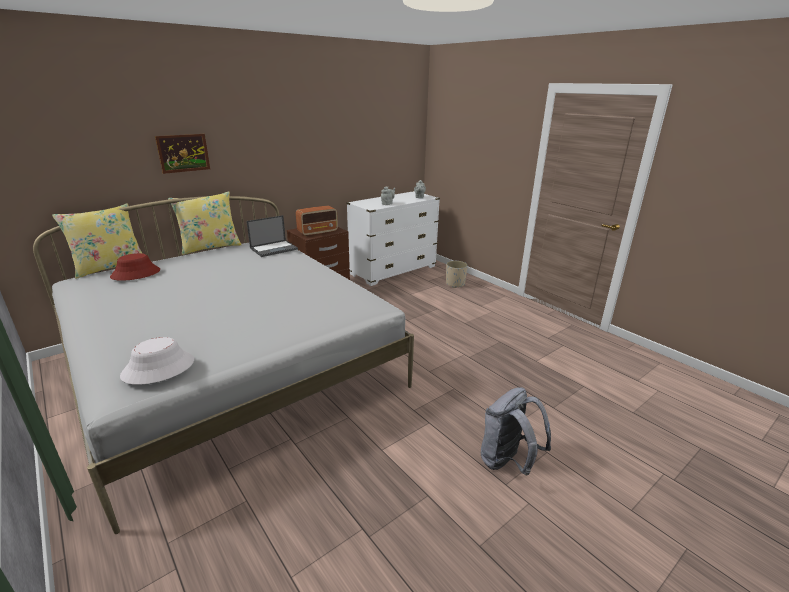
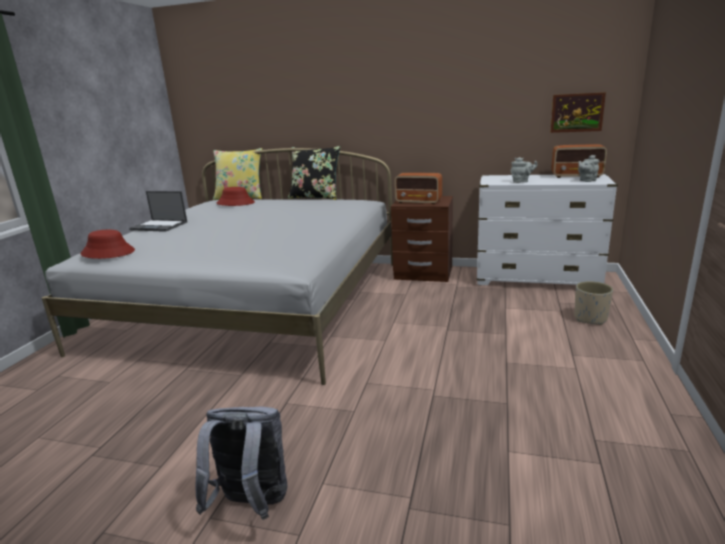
camera: 55 degrees right, 5 degrees down
white hat [120,337,194,385] -> red hat [81,230,135,259]
picture [155,134,210,174] -> picture moved to [550,92,606,133]
yellow pillow [168,191,242,255] -> black pillow [288,146,341,200]
laptop [246,215,298,257] -> laptop moved to [129,191,187,232]
none -> radio [551,144,607,178]

